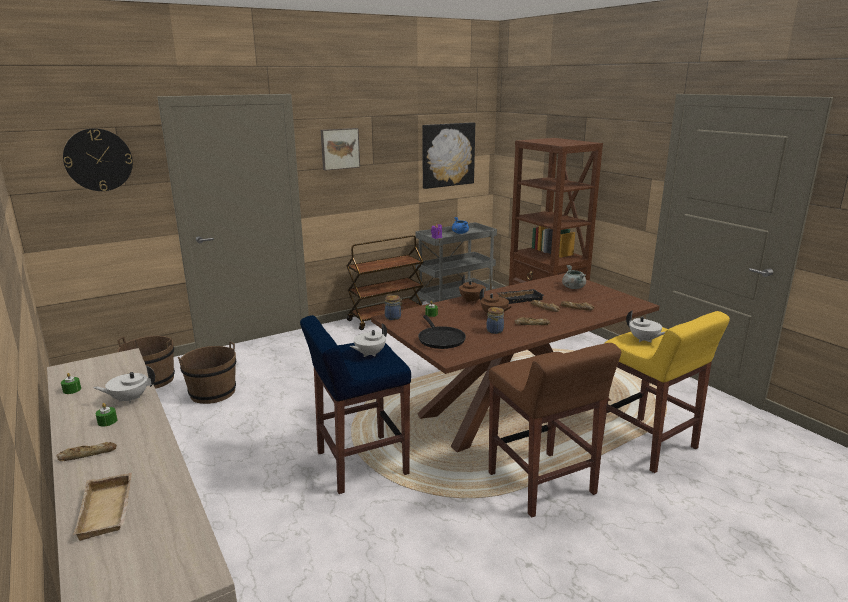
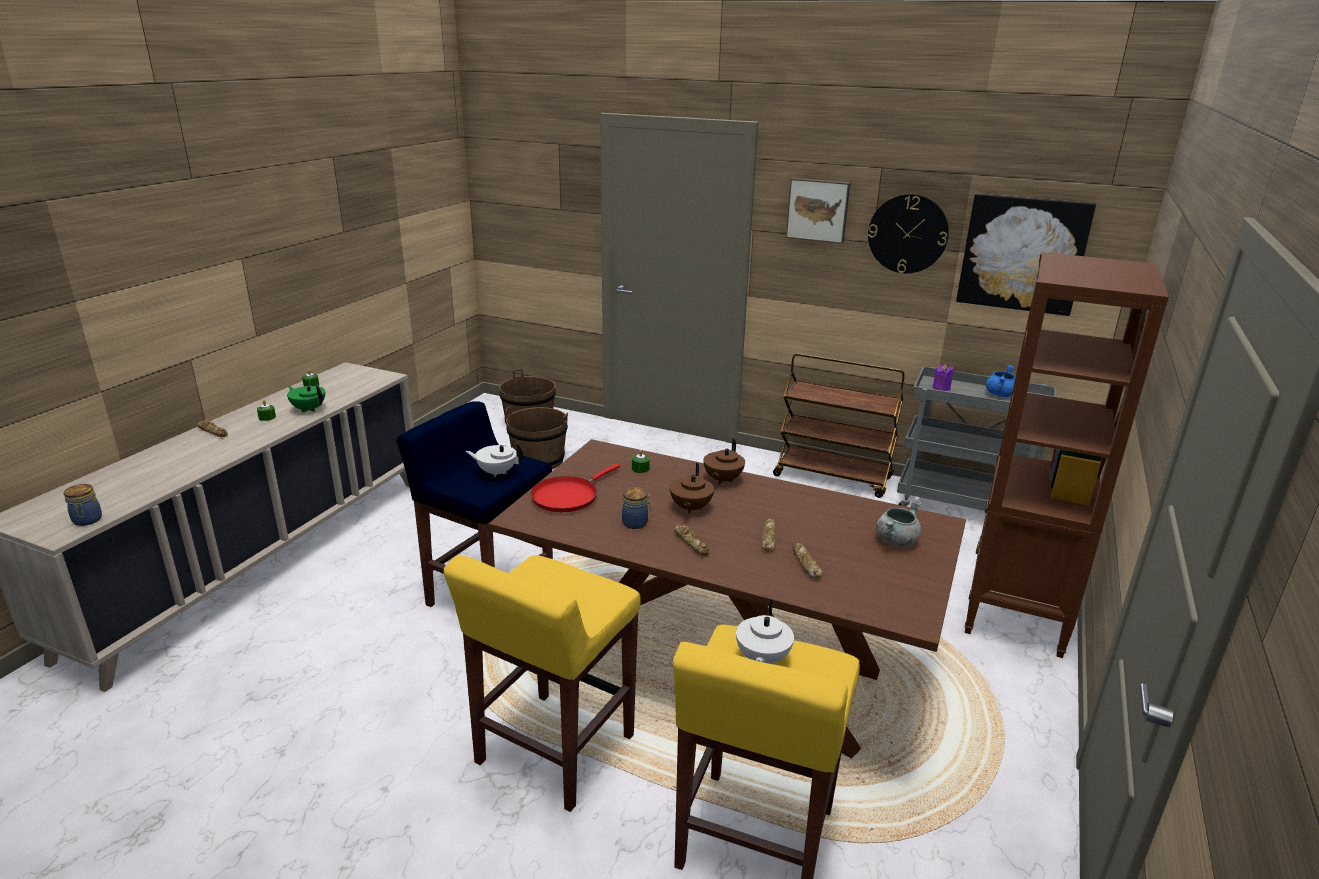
camera: 55 degrees right, 5 degrees up
wall clock [63,128,133,191] -> wall clock moved to [868,194,949,273]
beige tray [73,473,132,541] -> none
white teapot [93,366,155,403] -> green teapot [287,385,325,413]
jar [385,295,403,320] -> jar moved to [64,484,102,526]
black frying pan [418,315,466,349] -> red frying pan [531,463,620,512]
brown stool [489,343,621,518] -> yellow stool [444,555,641,812]
black tray [497,289,544,304] -> none

